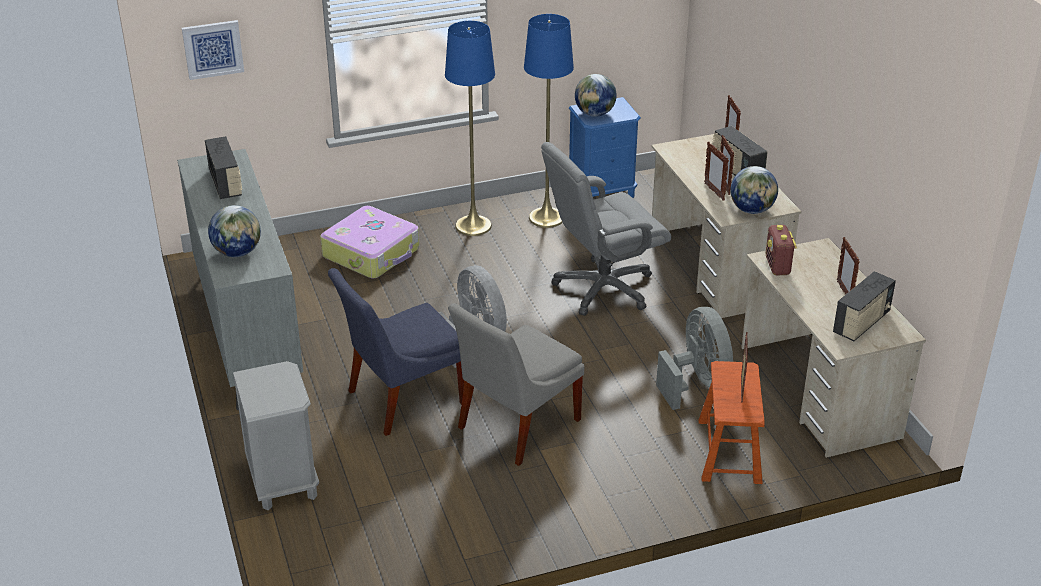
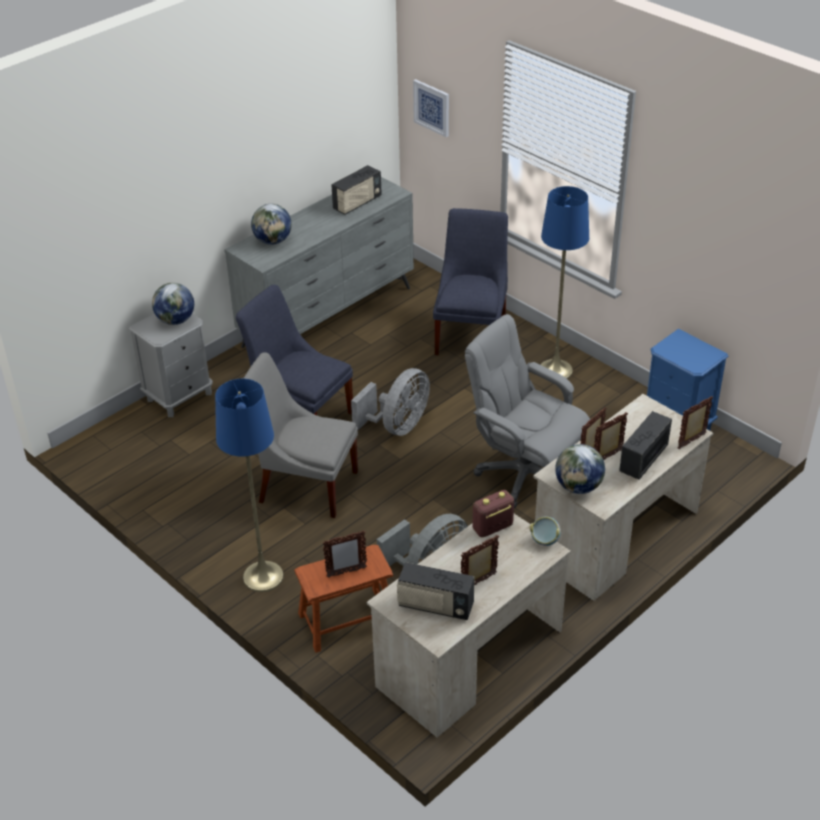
camera: 65 degrees right, 5 degrees up
suitcase [320,206,420,278] -> blue chair [433,208,508,355]
blue floor lamp [524,14,574,228] -> blue floor lamp moved to [215,379,284,592]
globe [575,74,617,117] -> globe moved to [152,283,194,325]
none -> bowl [529,516,561,546]

